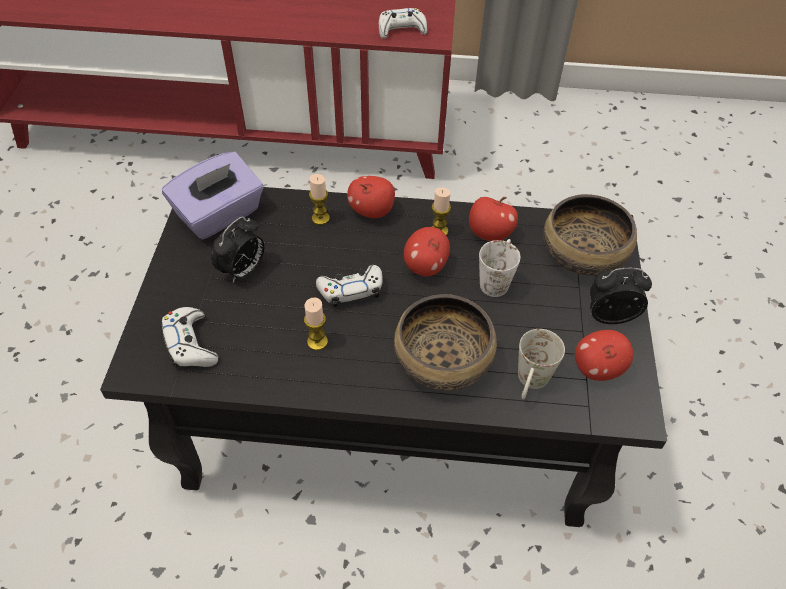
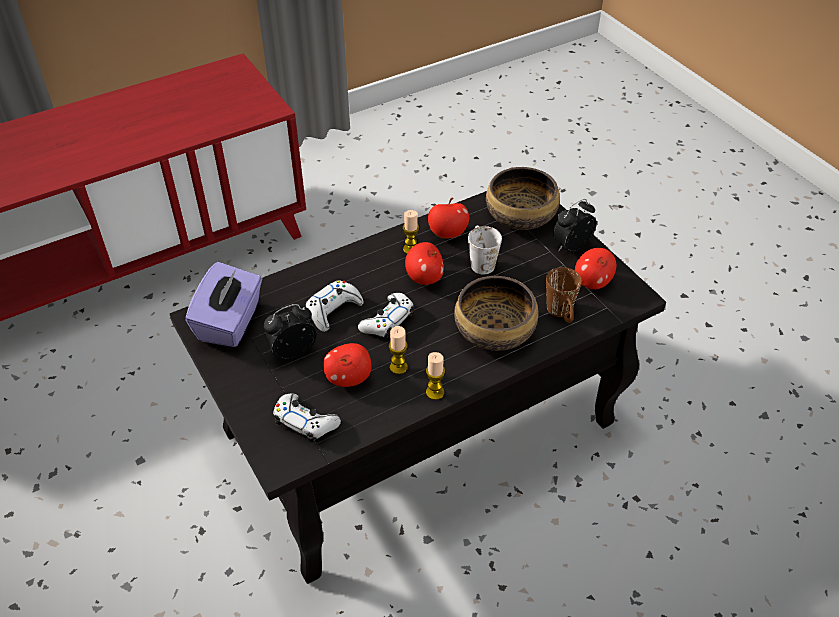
camera: 35 degrees left, 5 degrees down
alarm clock [211,216,264,283] -> alarm clock turned 120 degrees counterclockwise [264,304,317,360]
candle [309,174,330,225] -> candle moved to [426,352,445,400]
apple [347,176,395,218] -> apple moved to [323,343,372,387]
white game controller [379,8,427,39] -> white game controller moved to [305,280,364,332]
white mug [518,329,565,399] -> brown mug [546,267,582,323]

